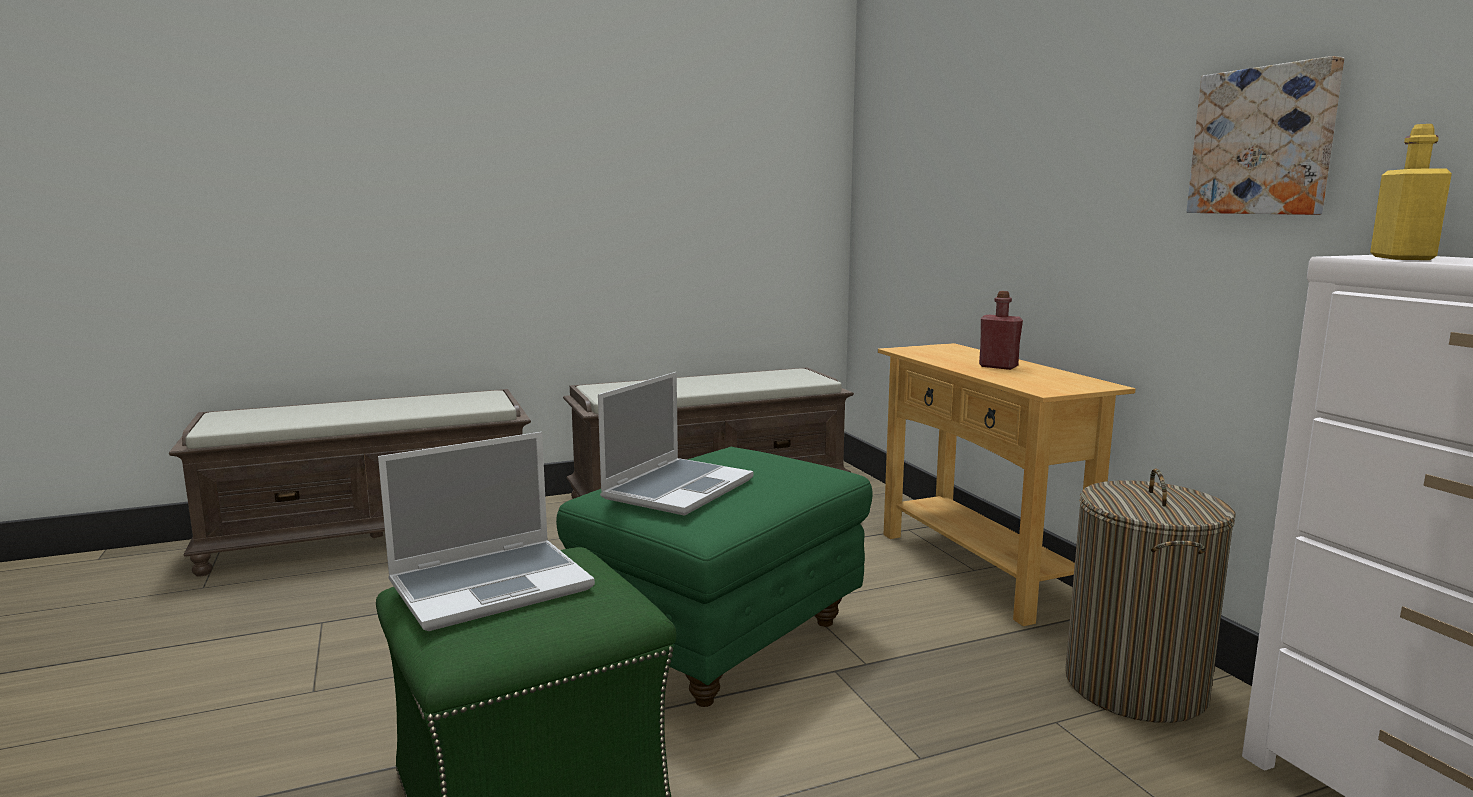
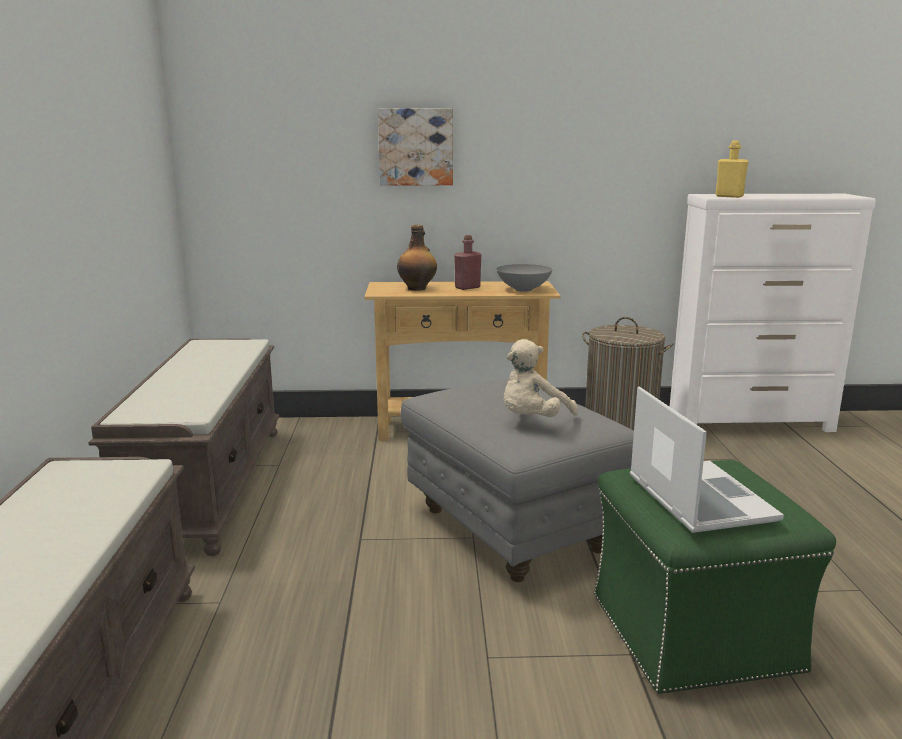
camera: 70 degrees left, 5 degrees up
green ottoman [556,447,873,707] -> grey ottoman [401,378,634,582]
laptop [598,372,753,516] -> beige plush toy [504,339,578,417]
picture [1187,56,1344,215] -> picture moved to [378,108,453,186]
none -> bottle [397,225,437,291]
none -> grey bowl [496,264,552,292]

